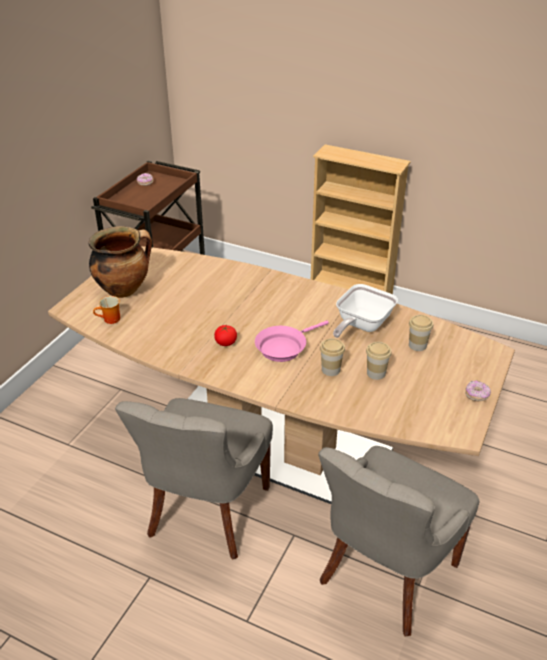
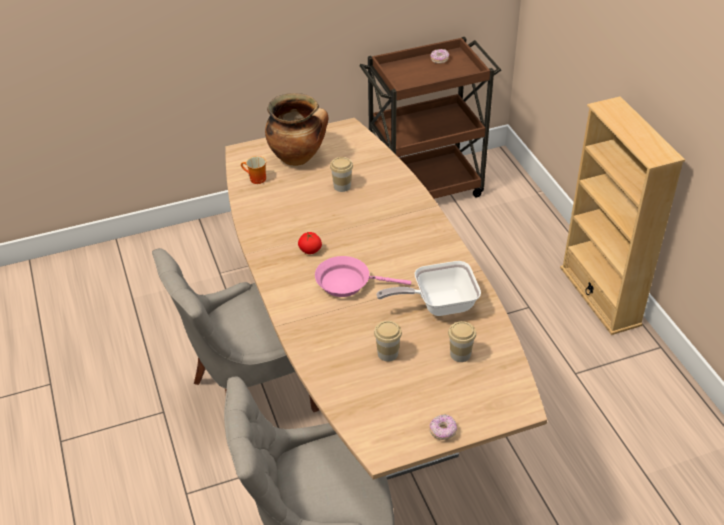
camera: 45 degrees right, 5 degrees up
cup [320,338,345,376] -> cup moved to [330,157,353,192]

